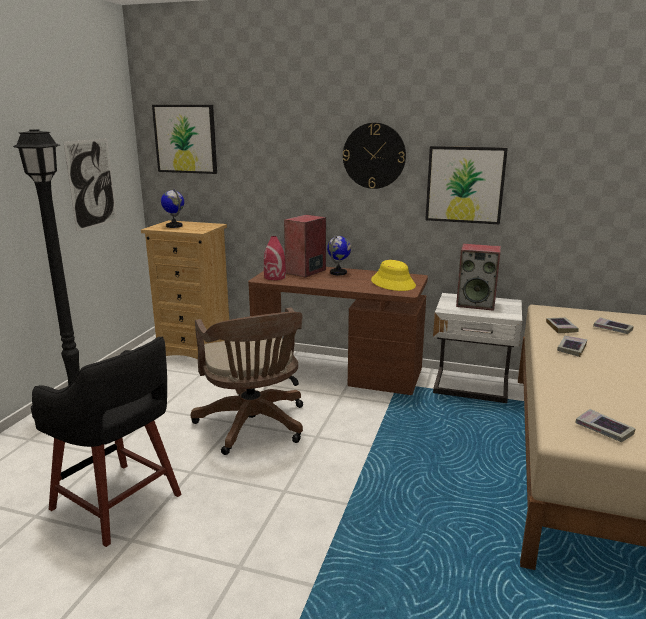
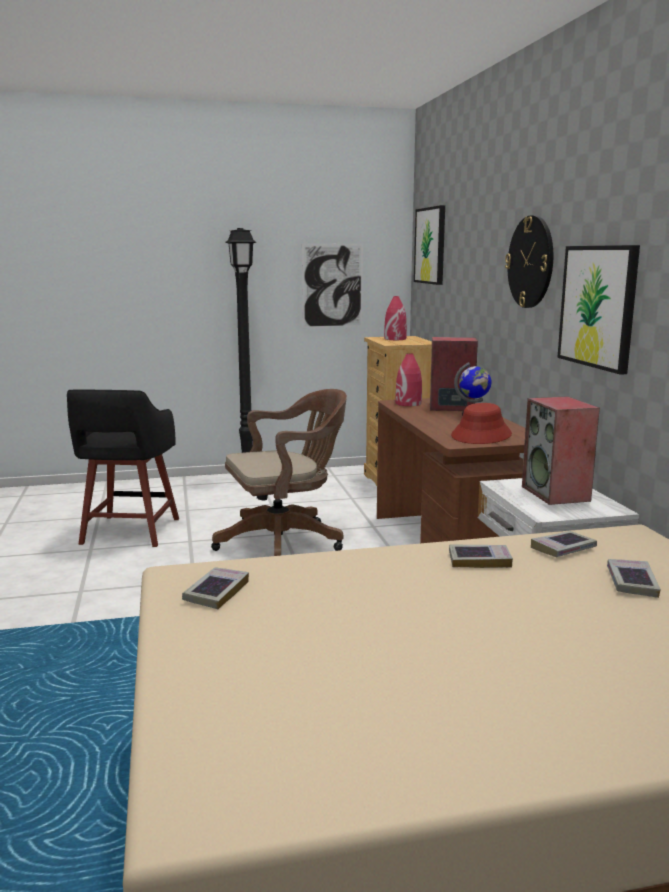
camera: 60 degrees right, 5 degrees down
globe [161,188,184,228] -> red vase [384,296,407,340]
brown office chair [191,308,303,455] -> brown office chair turned 150 degrees counterclockwise [211,389,347,556]
yellow hat [371,260,416,291] -> red hat [451,403,512,444]

